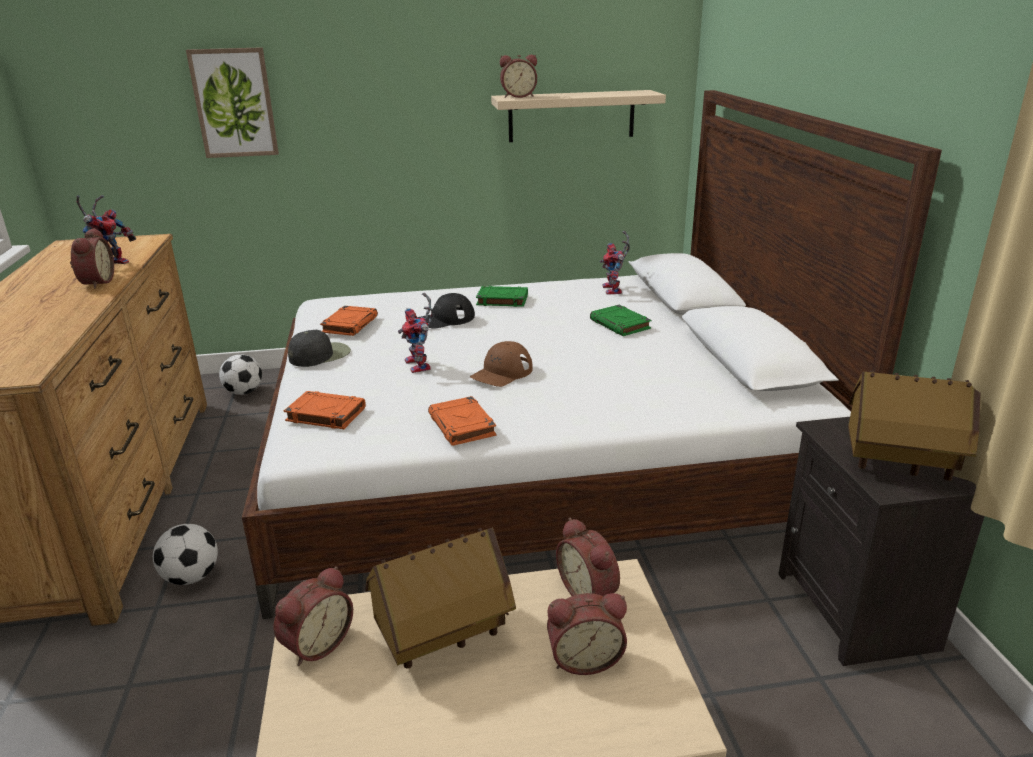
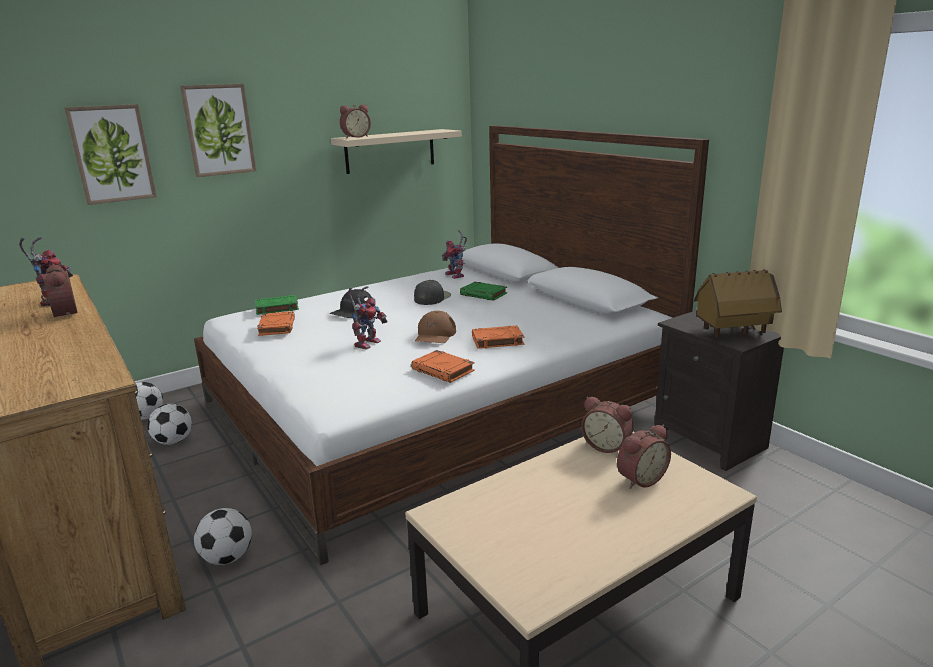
camera: 25 degrees left, 5 degrees down
alarm clock [274,566,353,666] -> none
orange book [284,391,366,429] -> orange book moved to [472,325,524,349]
black cap [288,330,351,367] -> black cap moved to [414,280,451,305]
toy house [365,527,516,669] -> none
toy robot [398,293,434,373] -> toy robot turned 105 degrees counterclockwise [348,286,388,350]
green book [476,286,528,307] -> green book moved to [255,295,299,315]
none -> football [147,404,192,445]
none -> picture [180,84,256,177]

